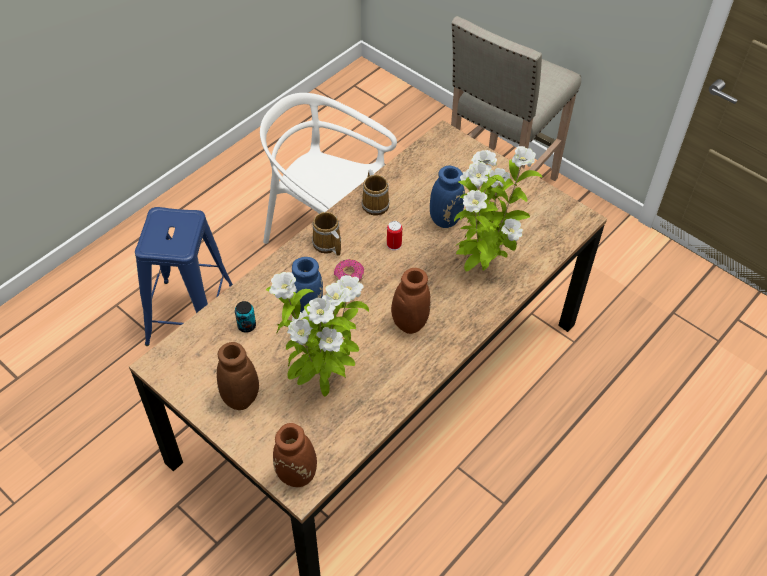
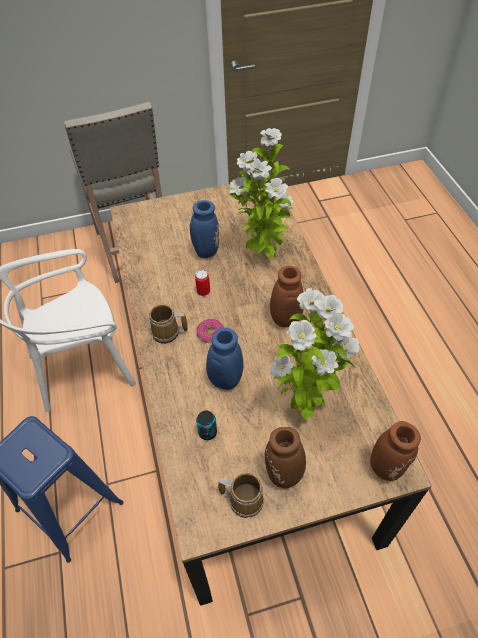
camera: 55 degrees left, 0 degrees up
mug [362,169,390,215] -> mug moved to [218,473,264,518]

